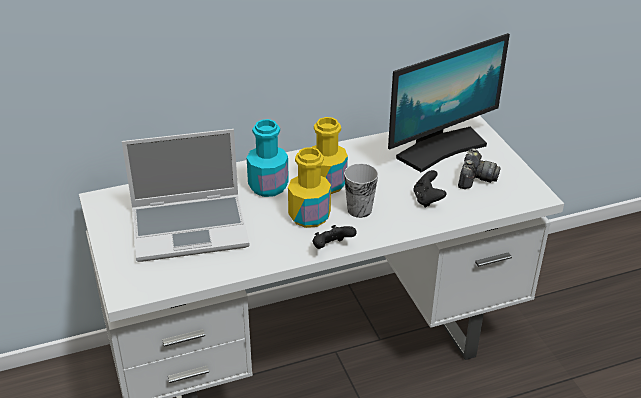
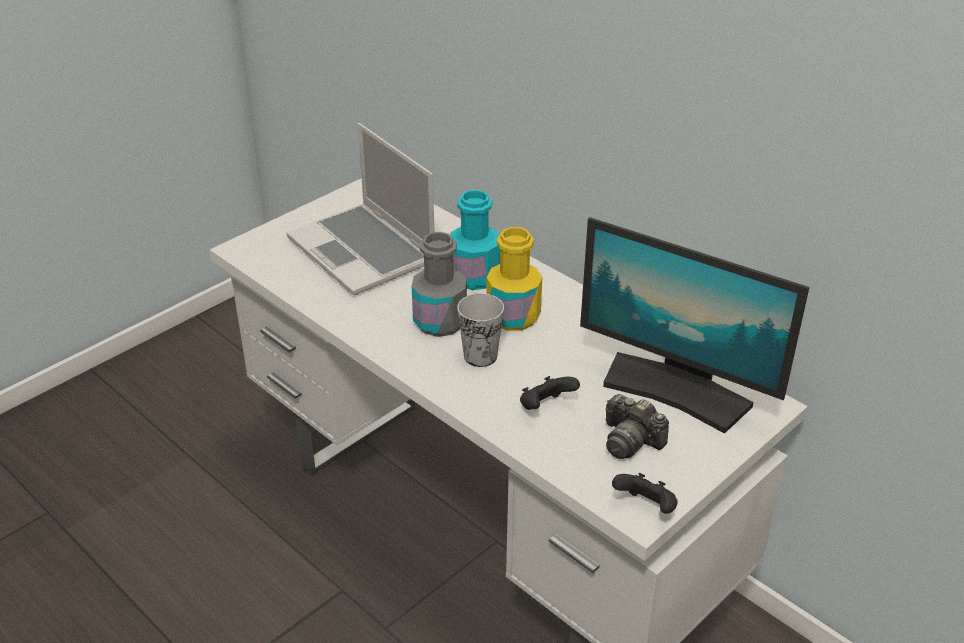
camera: 65 degrees right, 0 degrees up
yellow bottle [288,147,331,228] -> grey bottle [412,232,467,337]
black game controller [313,225,357,249] -> black game controller moved to [612,473,678,514]
camera [458,148,501,189] -> camera turned 45 degrees clockwise [606,394,669,459]

